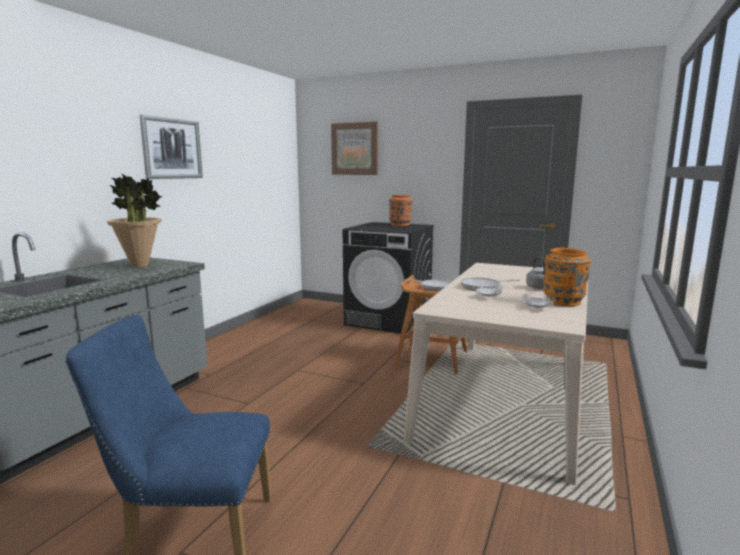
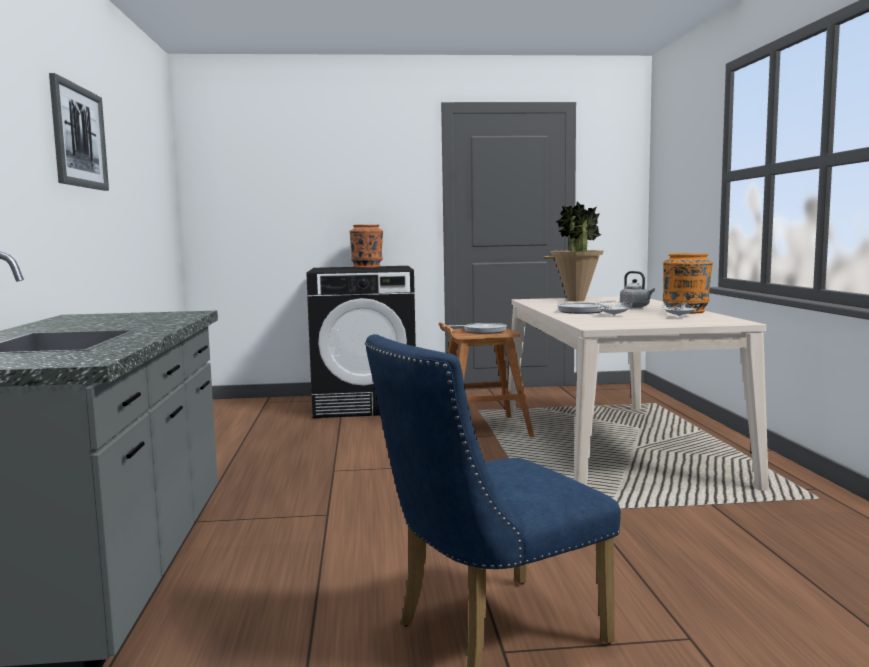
camera: 30 degrees left, 5 degrees down
potted plant [107,174,162,267] -> potted plant moved to [550,202,604,301]
picture [331,122,378,175] -> none

